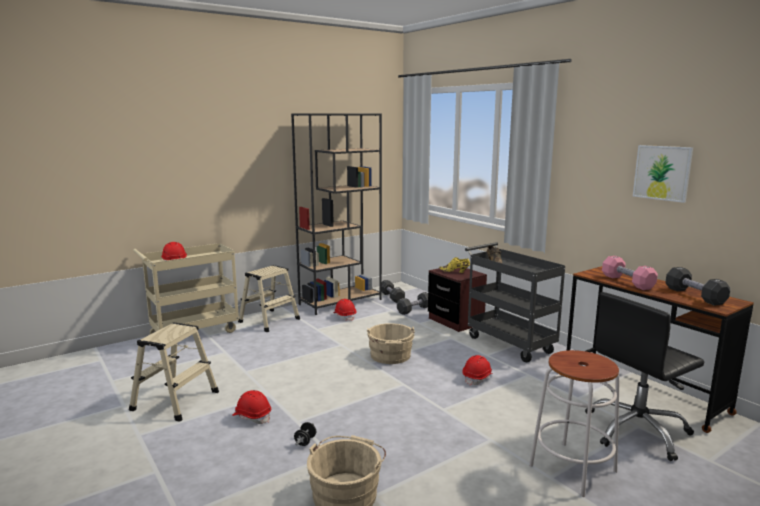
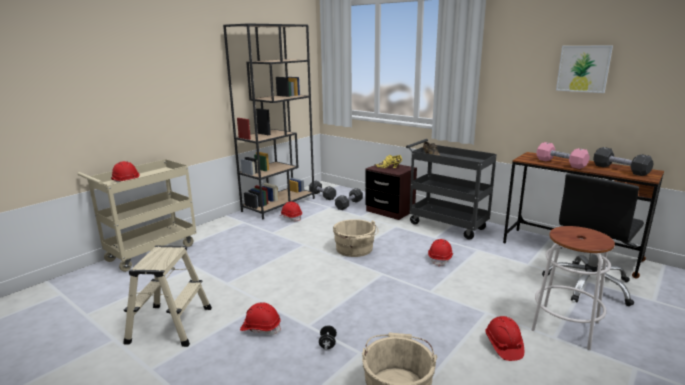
camera: 15 degrees left, 5 degrees up
beige step ladder [238,265,300,332] -> none
none -> red hard hat [485,316,524,361]

